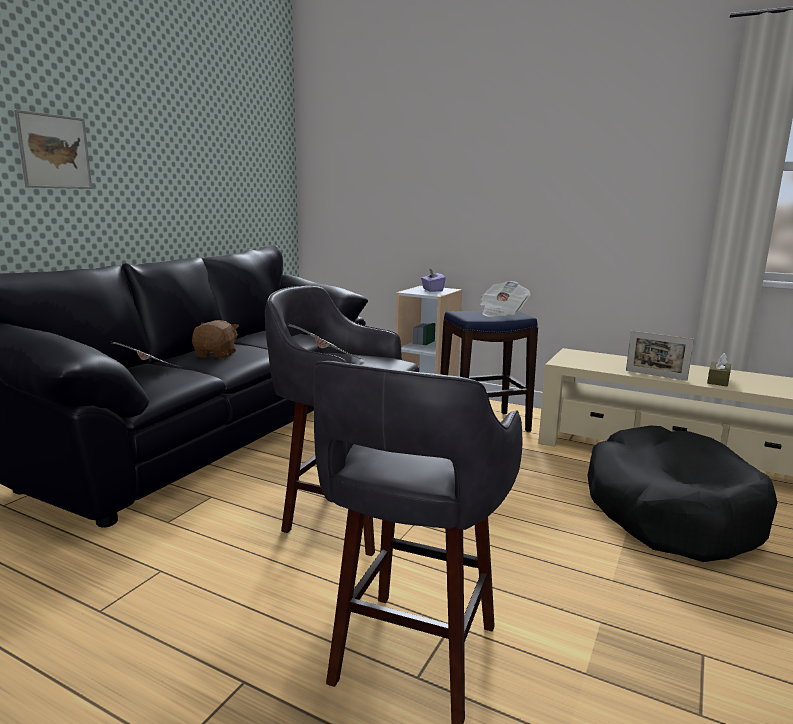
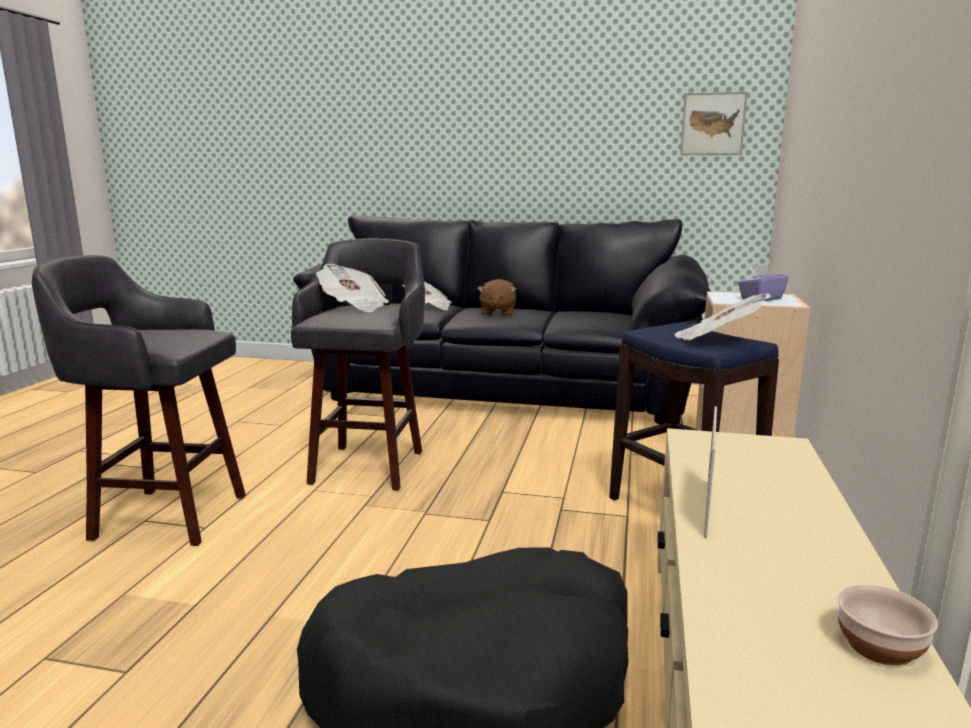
camera: 75 degrees right, 0 degrees up
picture [14,110,92,189] -> picture moved to [680,92,748,155]
brown plush toy [192,320,239,359] -> brown plush toy turned 105 degrees clockwise [477,279,516,317]
brown tissue box [707,353,731,387] -> none
none -> bowl [838,584,938,666]

